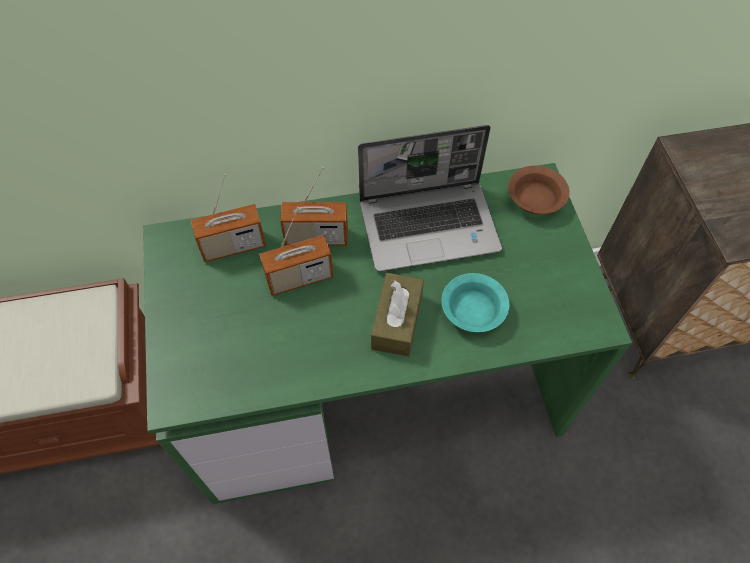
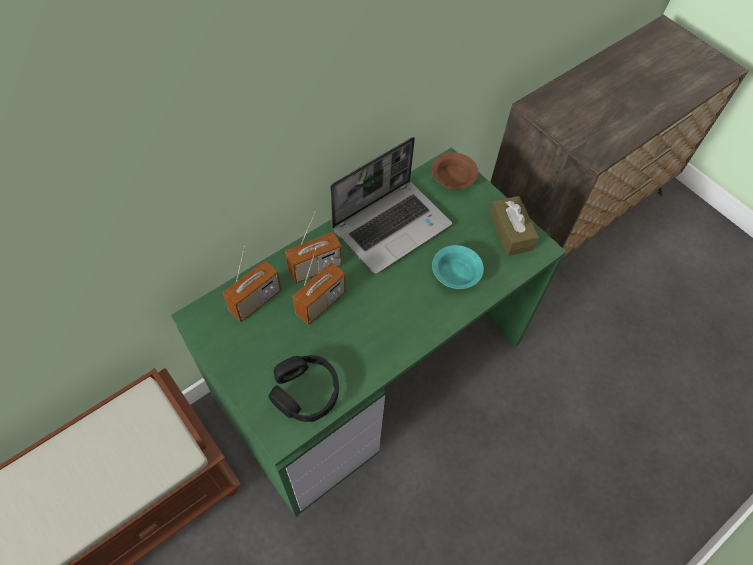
camera: 30 degrees left, 0 degrees up
brown tissue box [371,273,424,357] -> brown tissue box moved to [489,196,539,256]
none -> black headphones [268,355,339,422]

